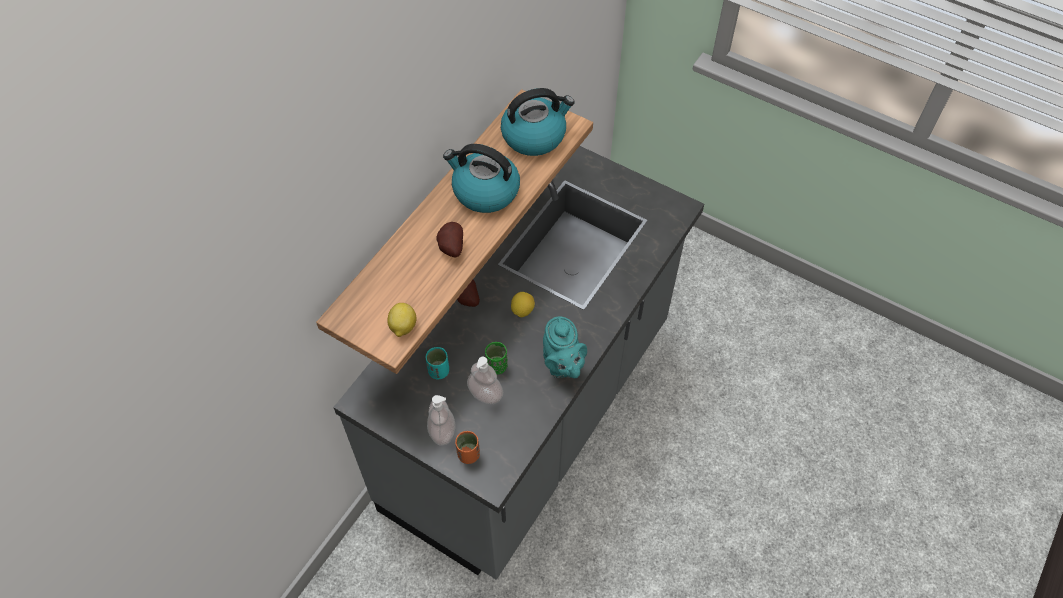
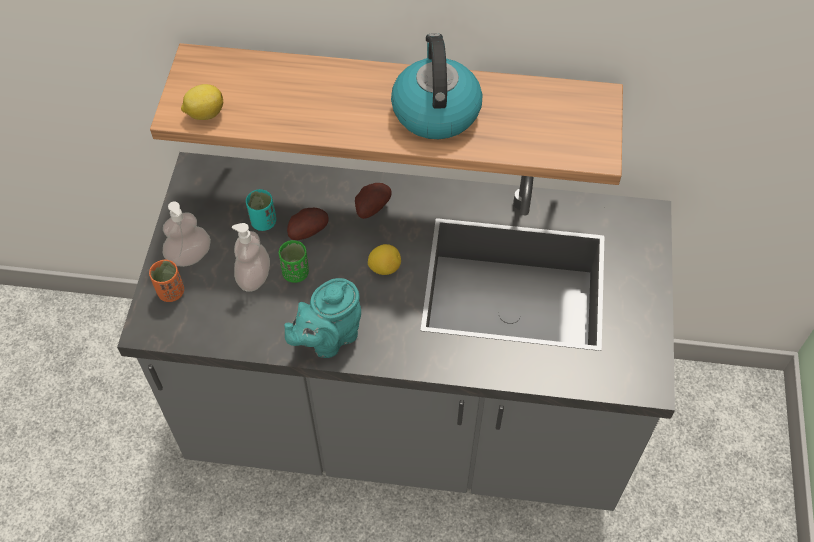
camera: 65 degrees right, 0 degrees up
potato [436,222,463,257] -> potato moved to [287,208,329,240]
kettle [501,88,575,156] -> none

